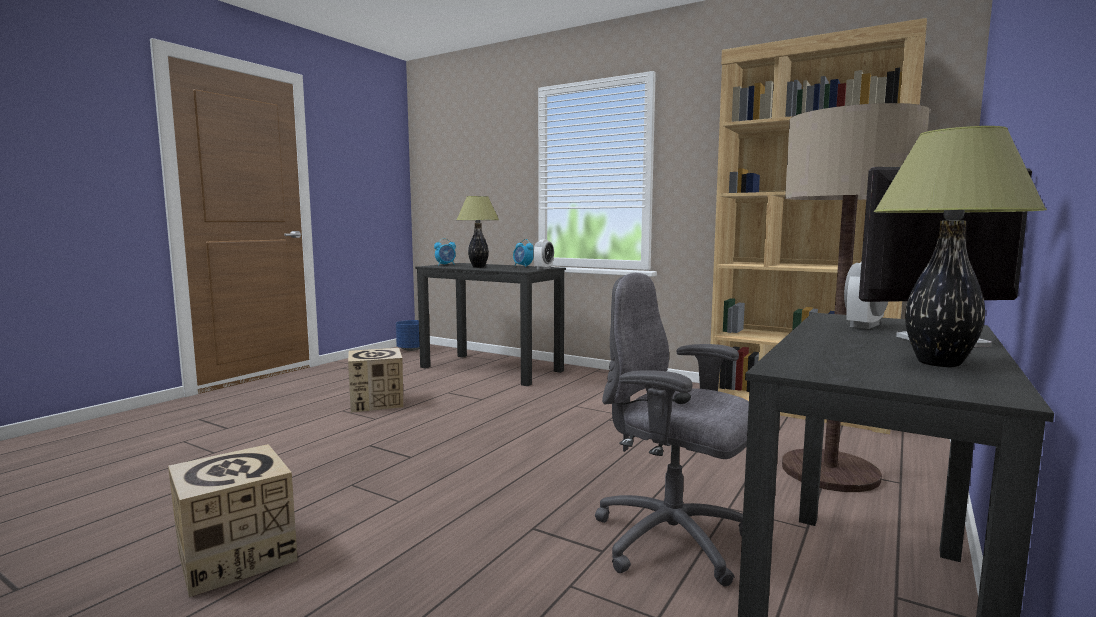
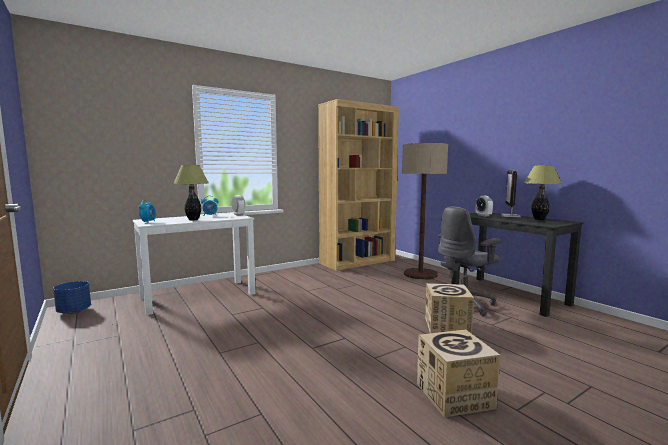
camera: 65 degrees left, 0 degrees up
cardboard box [348,348,403,413] -> cardboard box moved to [425,283,474,334]
black desk [415,263,566,386] -> white desk [133,213,256,315]

